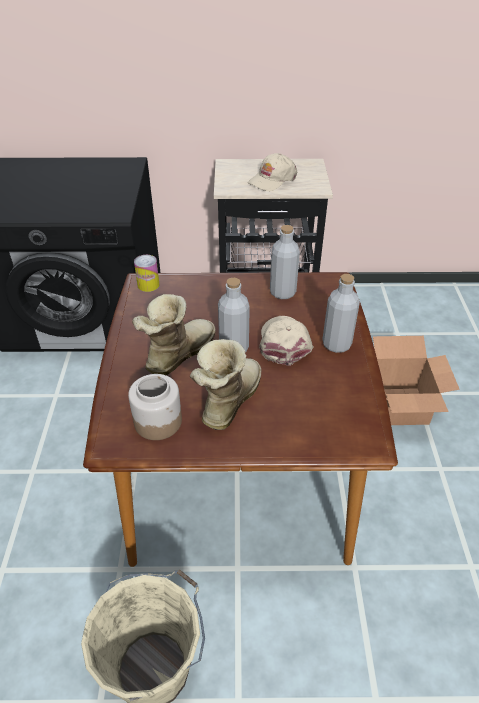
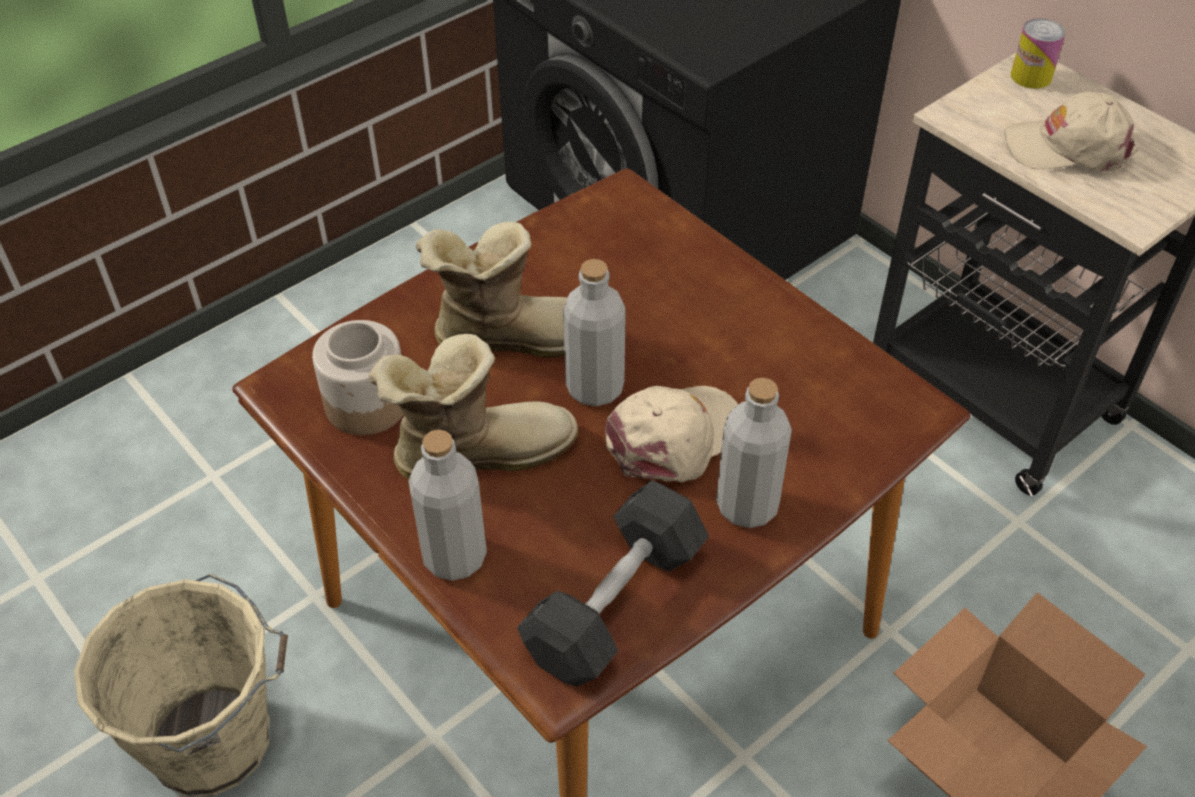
camera: 50 degrees right, 5 degrees up
can [134,255,160,292] -> can moved to [1011,18,1066,89]
grey bottle [270,225,300,299] -> grey bottle moved to [408,429,487,581]
none -> grey dumbbell [517,480,709,686]

